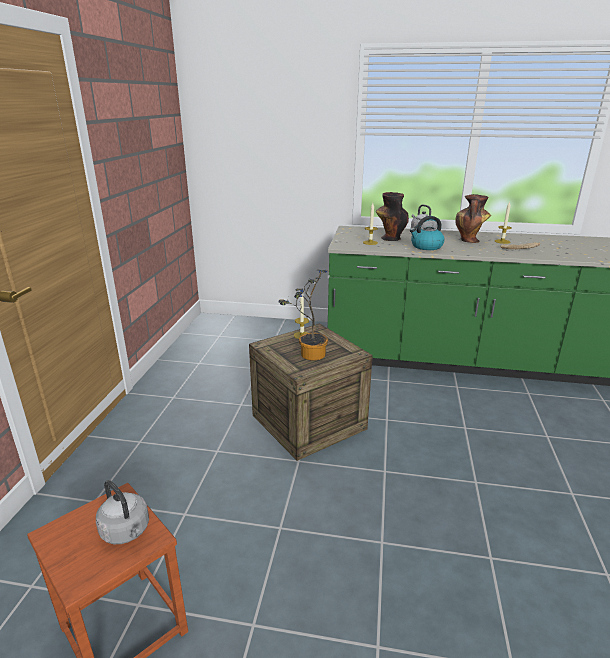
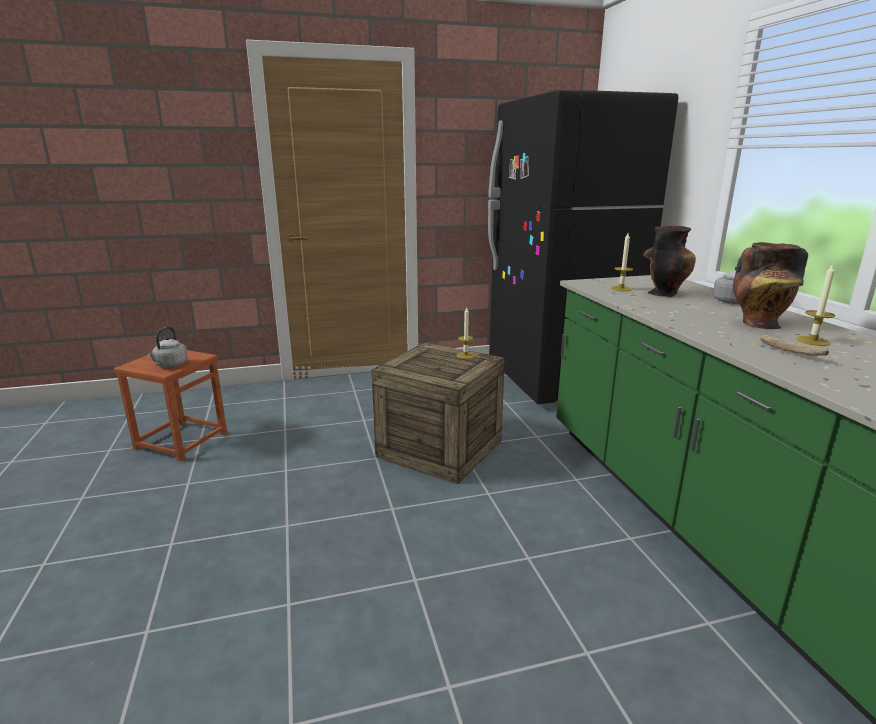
camera: 65 degrees right, 5 degrees down
potted plant [279,270,331,361] -> none
kettle [410,216,445,250] -> none
none -> black fridge [488,90,678,405]

